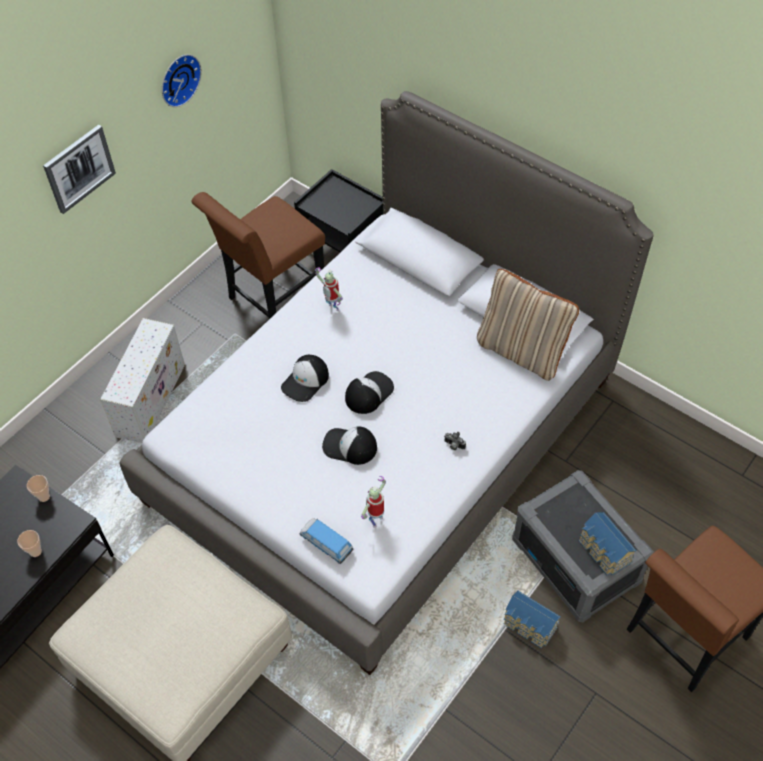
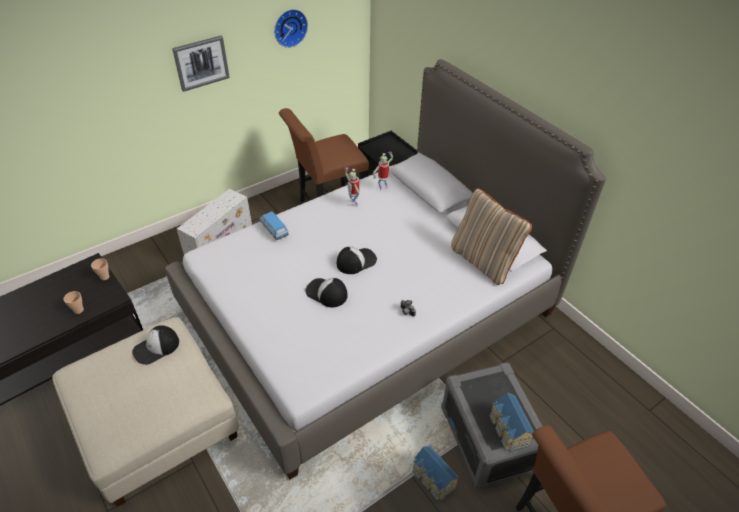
camera: 15 degrees right, 10 degrees down
cap [281,355,329,402] -> cap moved to [132,325,179,365]
toy car [300,518,353,564] -> toy car moved to [259,212,289,240]
toy robot [361,476,386,528] -> toy robot moved to [373,151,393,191]

